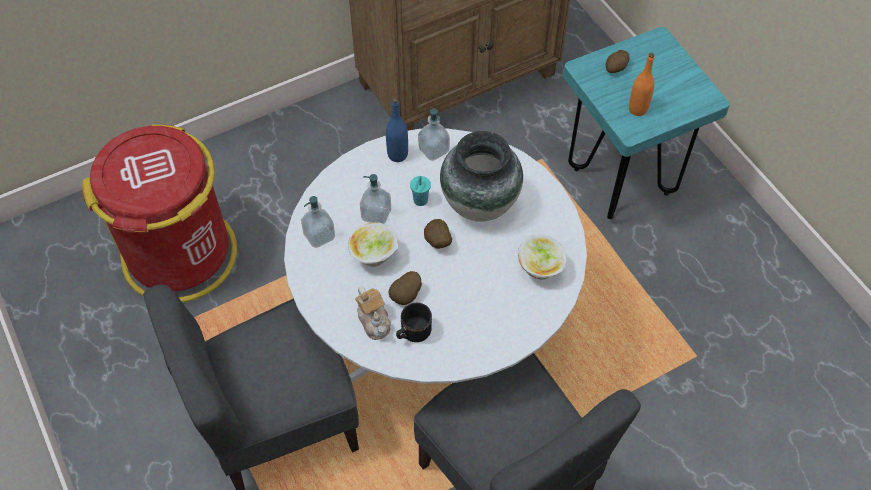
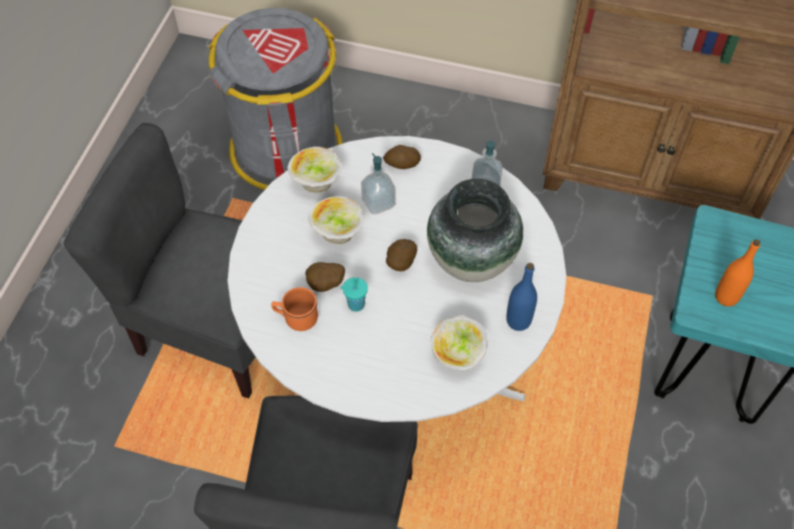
camera: 45 degrees right, 0 degrees up
red trash can [82,125,237,302] -> grey trash can [208,8,343,190]
soap dispenser [301,196,335,248] -> bowl [287,147,343,192]
teapot [355,286,391,340] -> none
blue bottle [386,98,408,162] -> blue bottle moved to [506,263,537,331]
black mug [396,303,432,342] -> orange mug [271,287,318,331]
turquoise cup [410,176,431,206] -> turquoise cup moved to [341,277,368,312]
potato [606,50,629,73] -> potato moved to [383,145,421,169]

